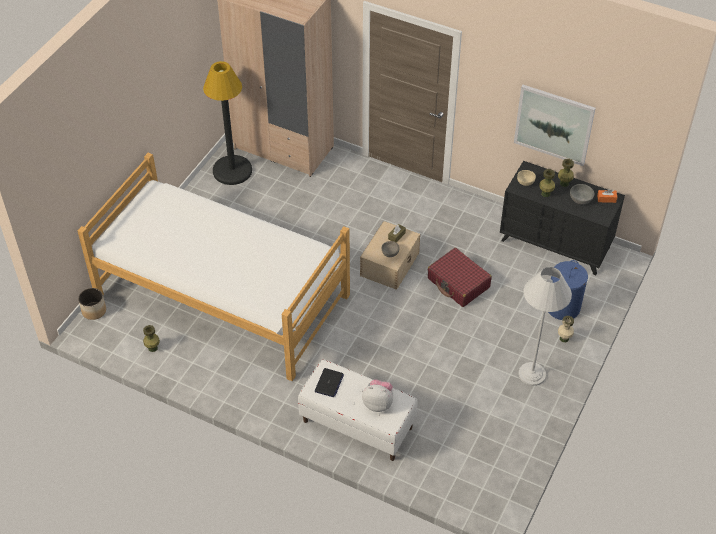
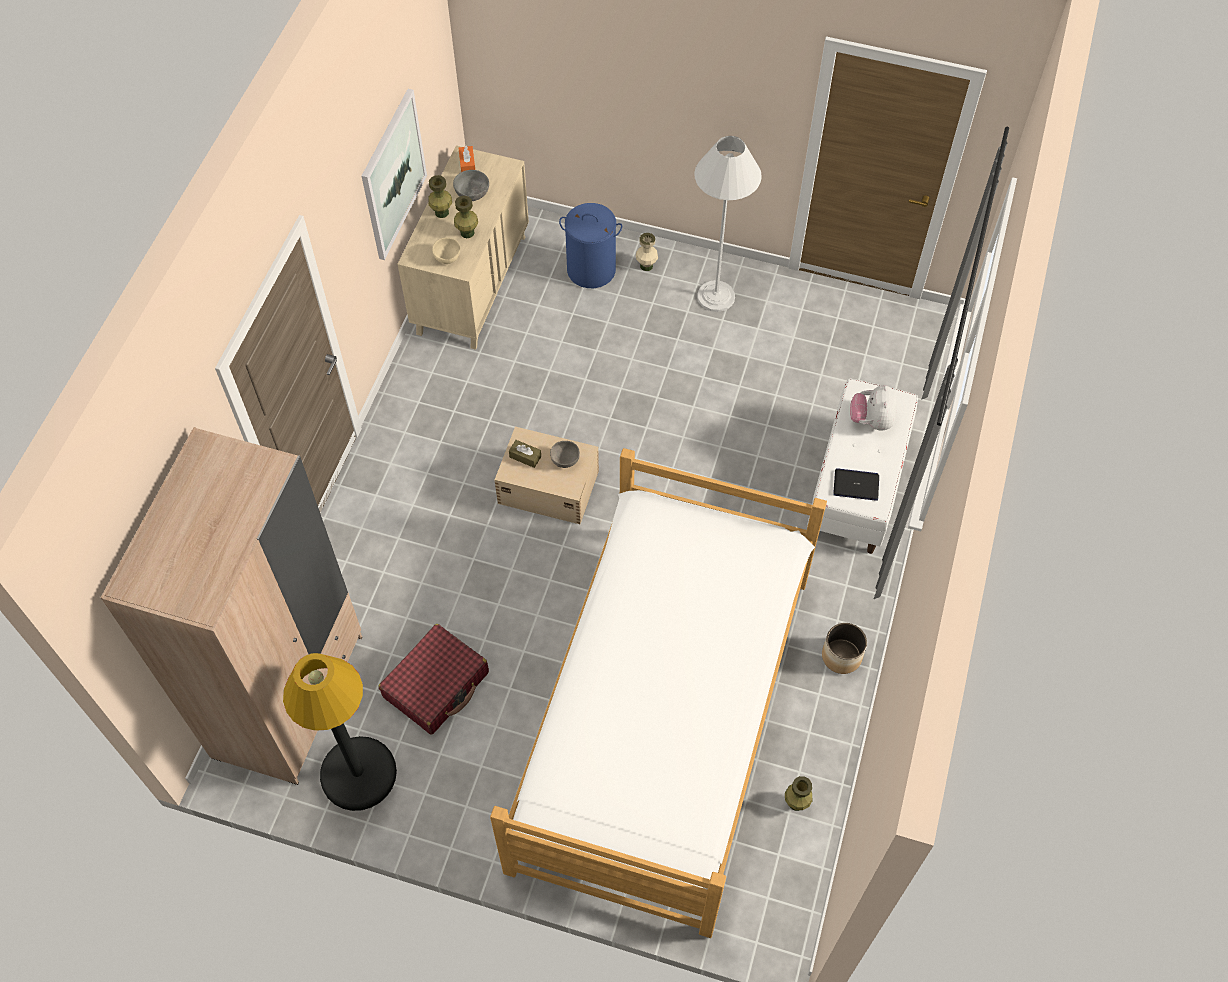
camera: 100 degrees left, 10 degrees up
planter [78,288,106,320] -> planter moved to [822,623,867,674]
red suitcase [428,248,492,307] -> red suitcase moved to [378,624,489,735]
black dresser [500,161,625,276] -> beige dresser [398,145,529,350]

